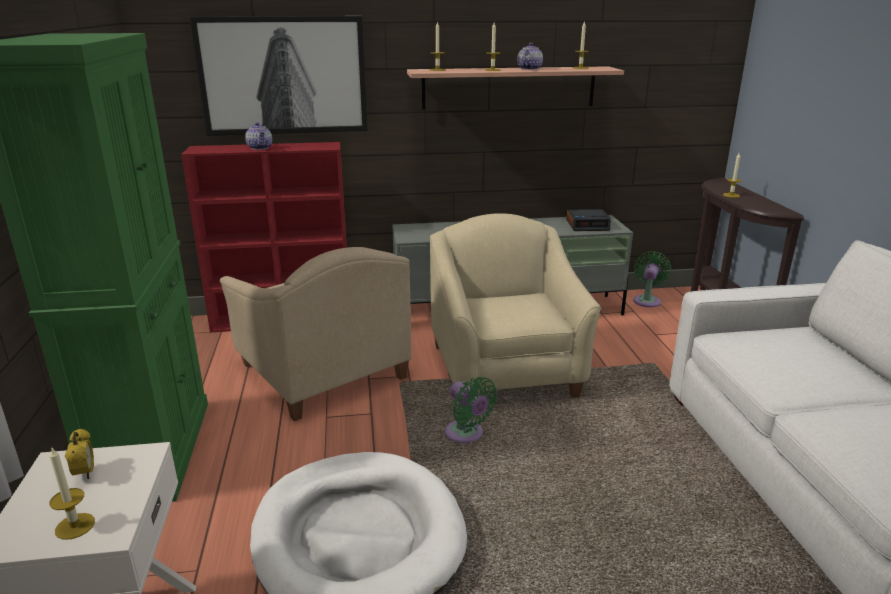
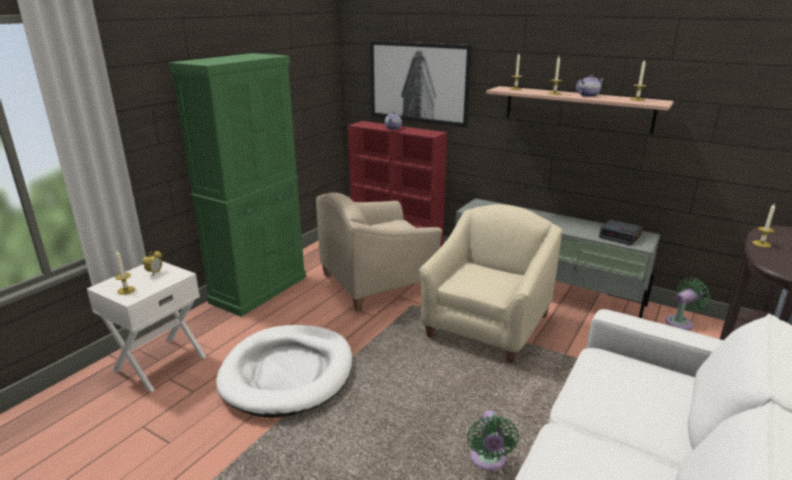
camera: 40 degrees right, 0 degrees up
beige armchair [220,247,412,421] -> beige armchair turned 60 degrees clockwise [316,192,442,311]
green fan [445,377,498,443] -> green fan moved to [467,410,519,470]

